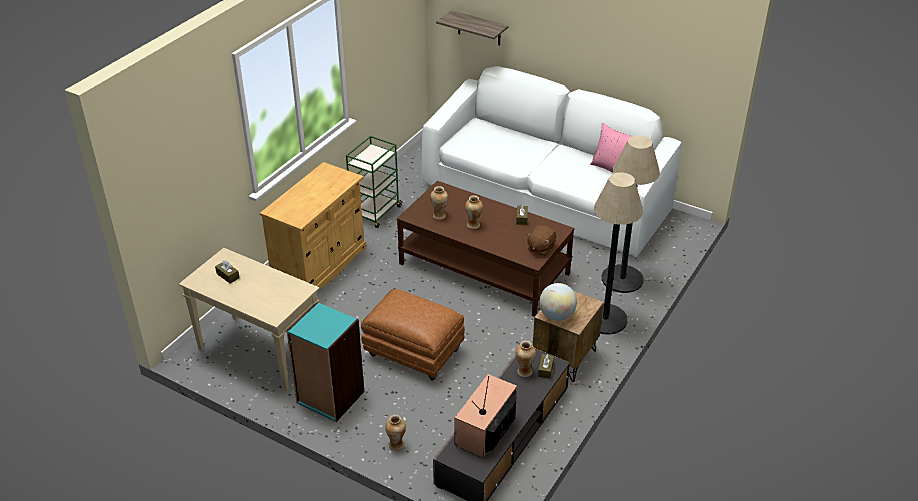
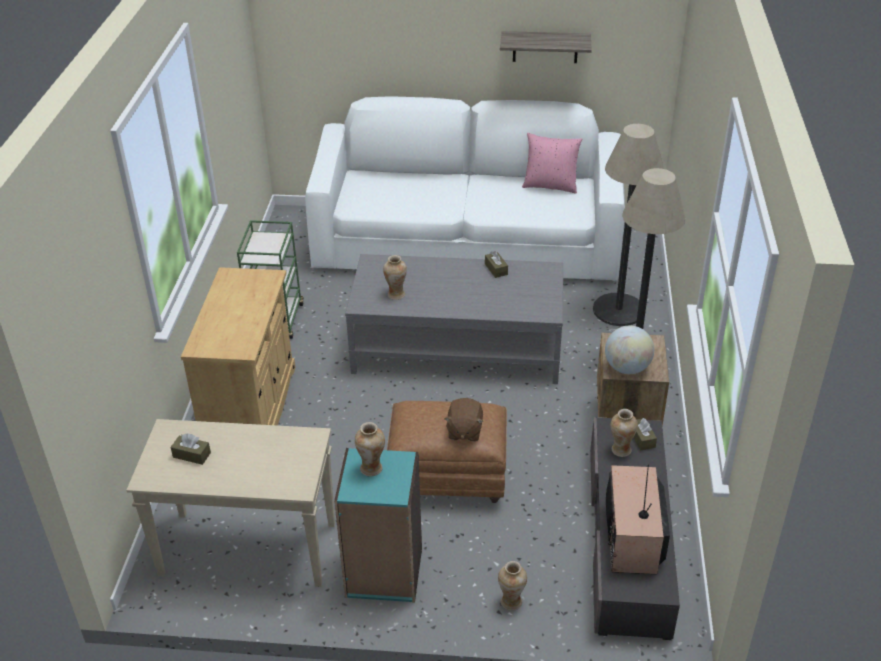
camera: 25 degrees left, 0 degrees up
brown coffee table [397,181,574,317] -> grey coffee table [345,254,563,384]
shelf [436,10,509,45] -> shelf moved to [500,31,592,63]
vase [465,195,483,229] -> vase moved to [355,422,385,476]
brown plush toy [526,226,556,256] -> brown plush toy moved to [445,398,483,441]

